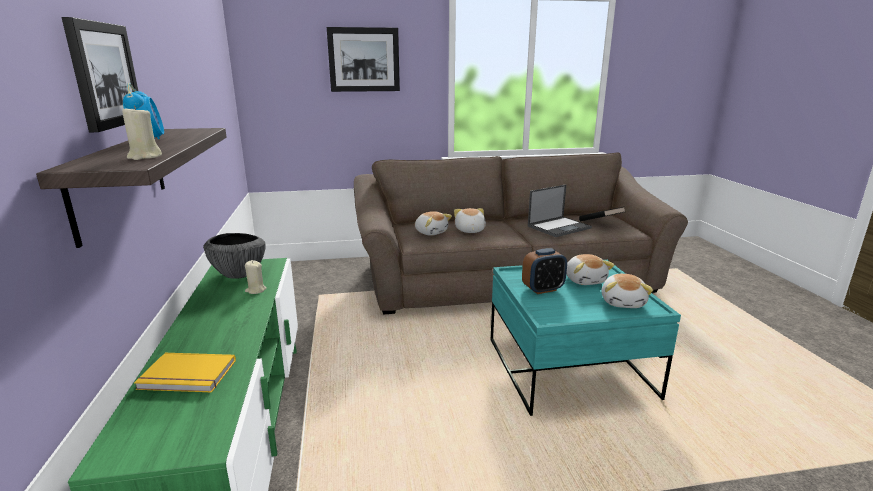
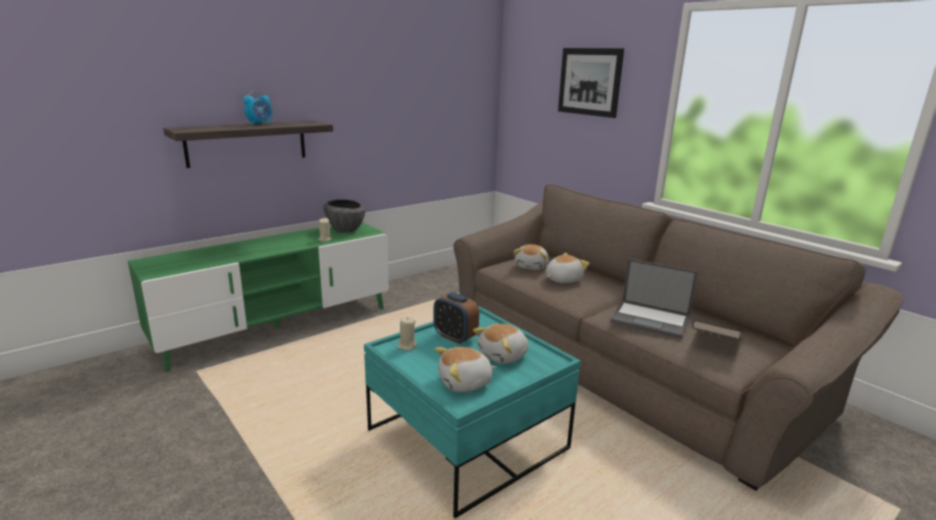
camera: 60 degrees right, 0 degrees up
picture [61,17,138,132] -> none
beige candle [122,105,162,160] -> beige candle moved to [397,316,417,350]
yellow book [134,353,236,392] -> none

